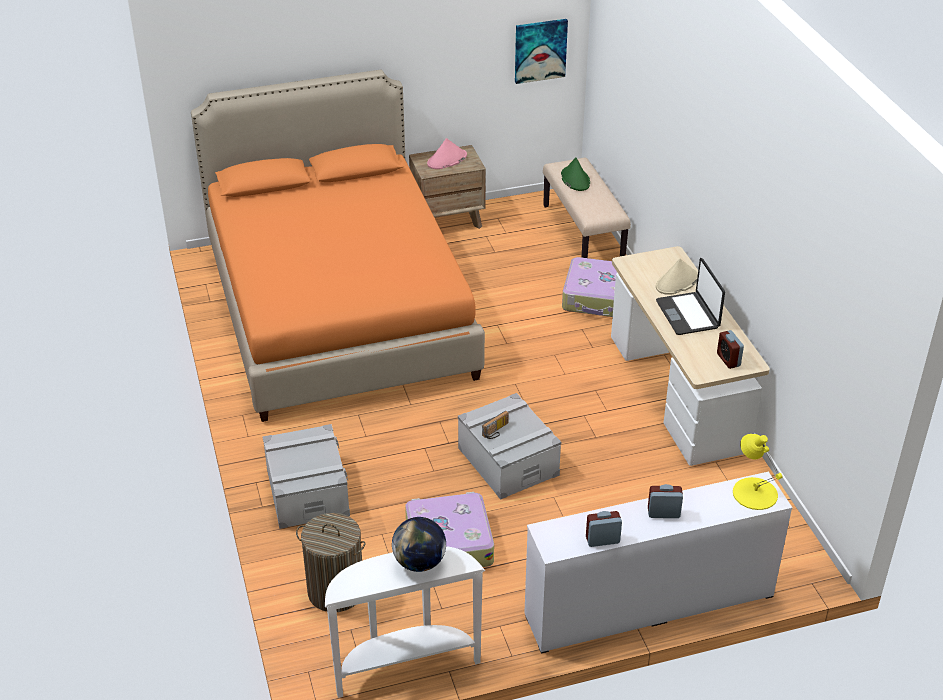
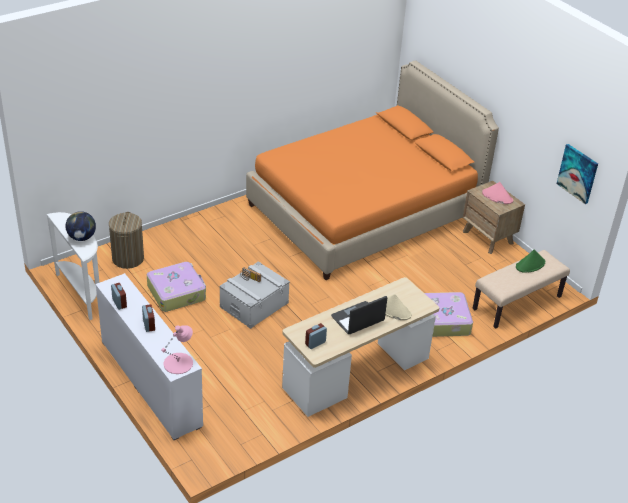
camera: 70 degrees right, 0 degrees up
grey storage box [263,424,350,529] -> none
yellow table lamp [733,434,782,510] -> pink table lamp [161,325,193,374]

